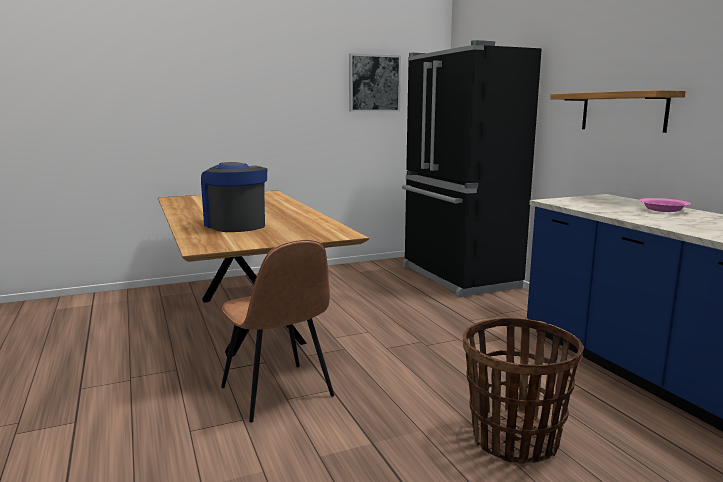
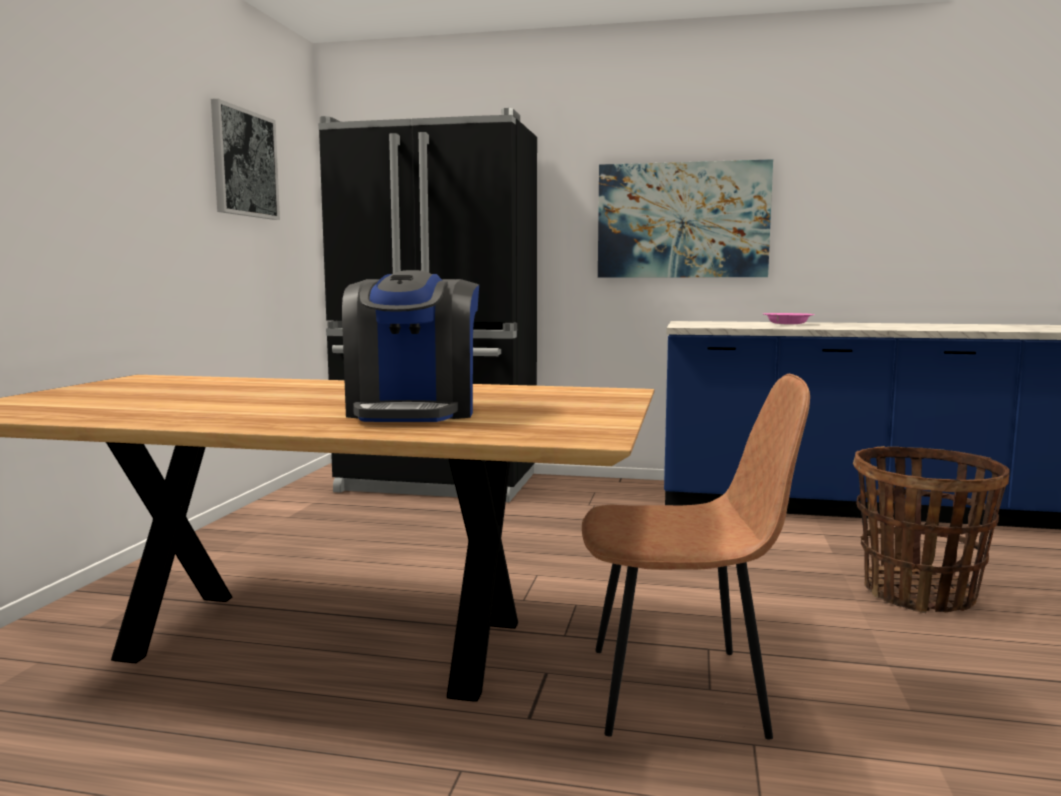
camera: 55 degrees left, 5 degrees down
coffee machine [201,162,267,232] -> coffee machine turned 90 degrees counterclockwise [342,270,479,422]
shelf [550,90,686,133] -> picture [598,159,773,277]

